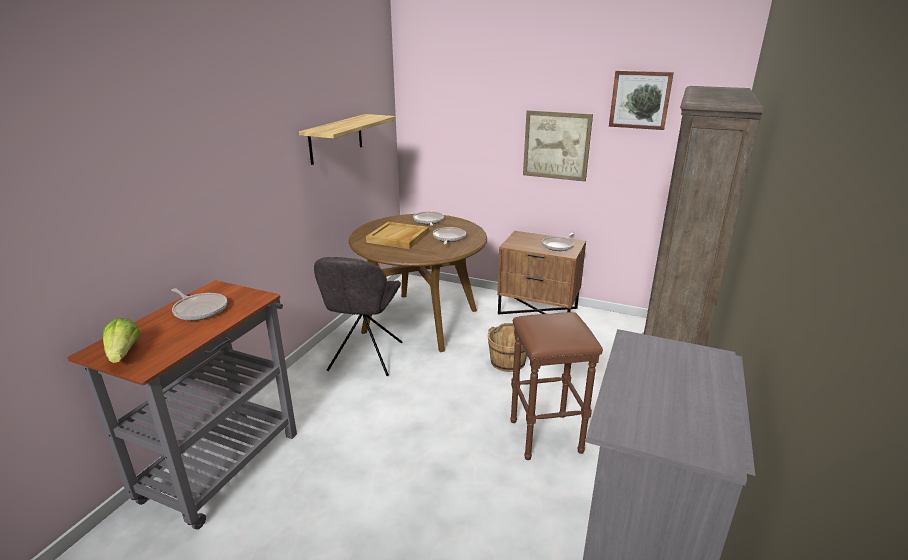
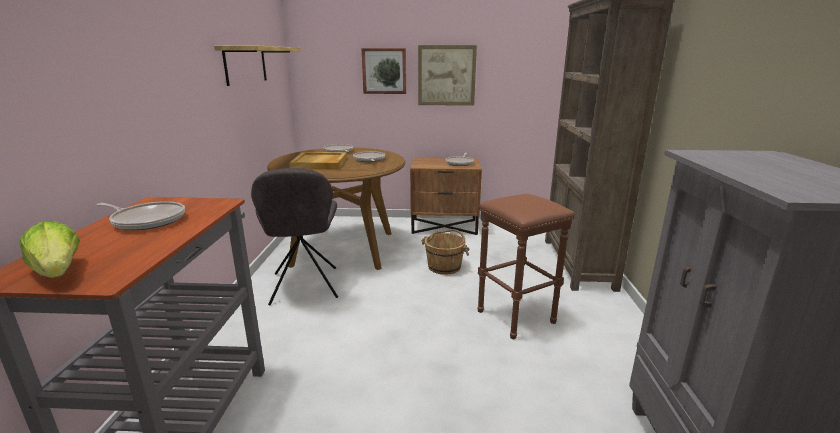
camera: 20 degrees left, 5 degrees down
picture [609,70,674,130] -> picture moved to [362,48,406,94]

